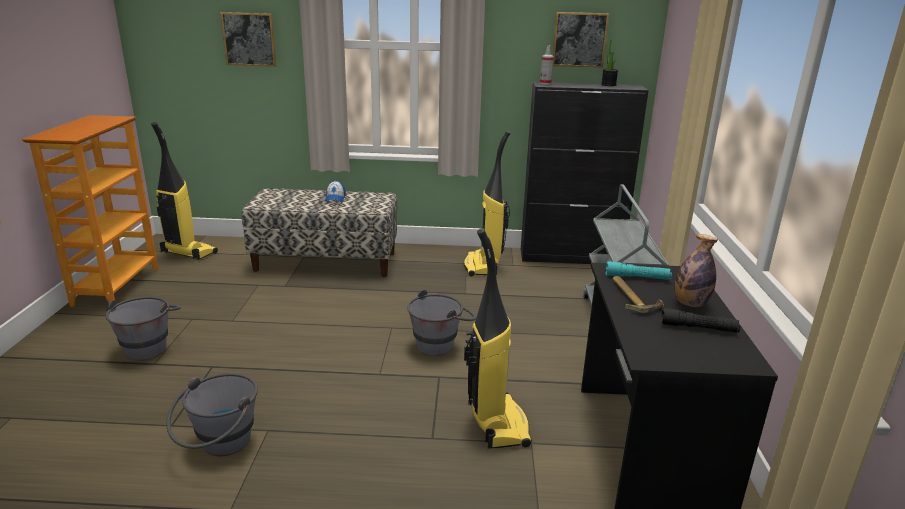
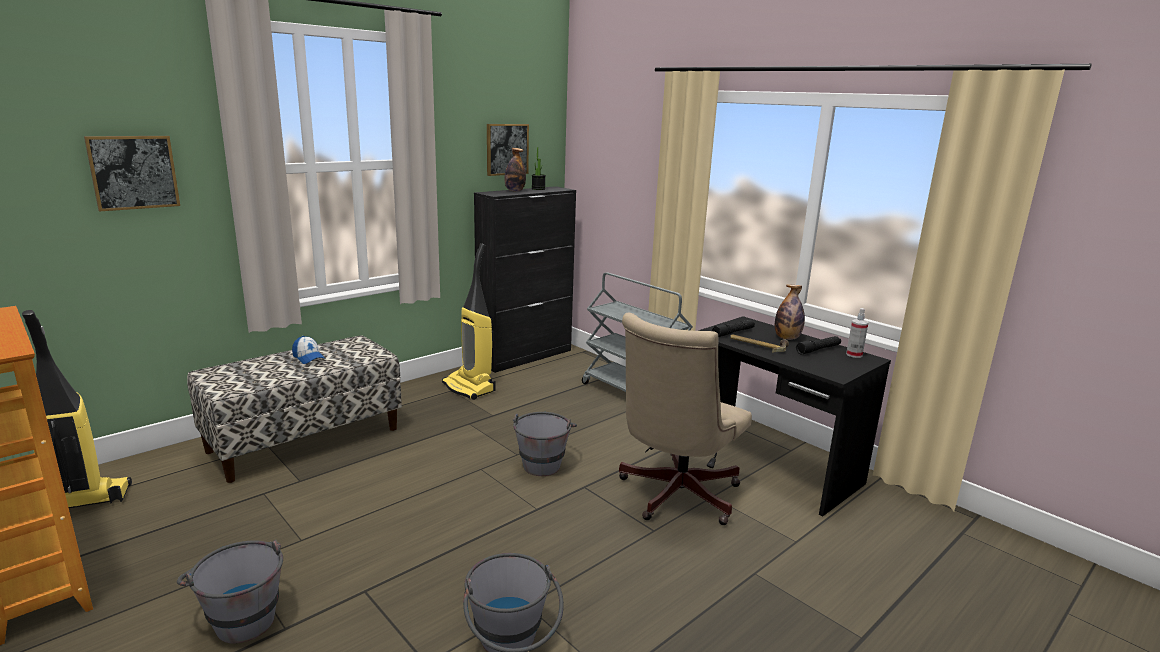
camera: 45 degrees left, 5 degrees down
vacuum cleaner [464,228,532,449] -> beige office chair [619,312,752,525]
spray bottle [540,45,554,84] -> spray bottle moved to [846,308,868,358]
turquoise flashlight [606,261,672,280] -> black flashlight [712,320,755,337]
none -> bottle [504,148,526,192]

